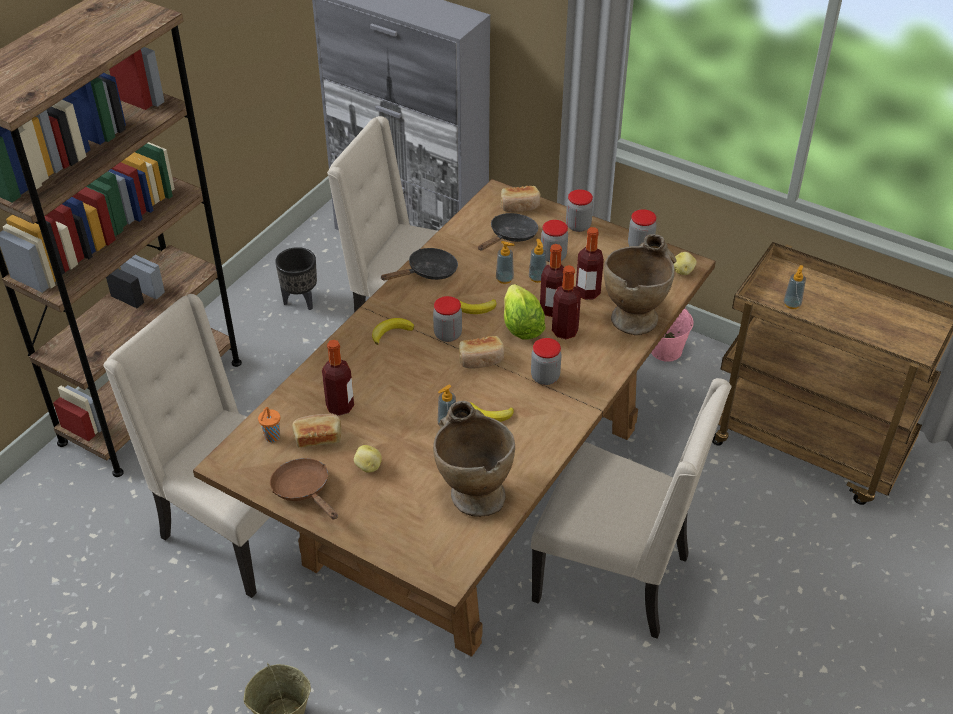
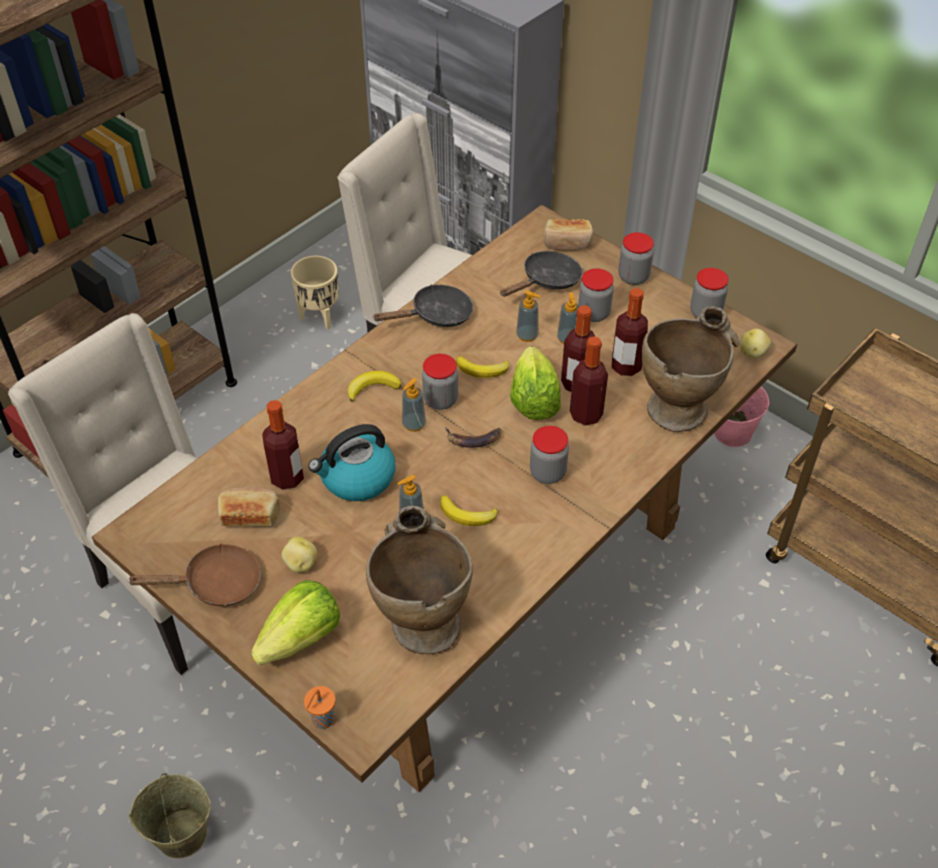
camera: 10 degrees right, 5 degrees up
orange cup [258,407,280,442] -> orange cup moved to [304,686,336,729]
brown frying pan [270,458,338,520] -> brown frying pan turned 105 degrees clockwise [127,543,261,607]
black planter [275,247,317,310] -> beige planter [290,256,339,330]
bread [459,336,505,369] -> banana [445,427,502,448]
beige chair [531,378,731,639] -> none
soap dispenser [784,265,806,309] -> soap dispenser moved to [402,378,426,432]
none -> lettuce [251,580,340,665]
none -> kettle [308,424,396,501]

